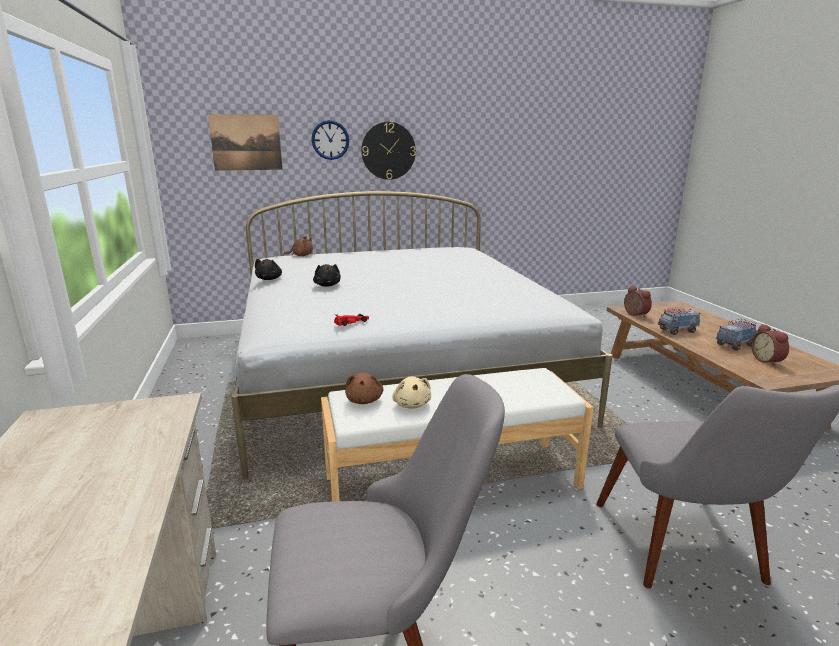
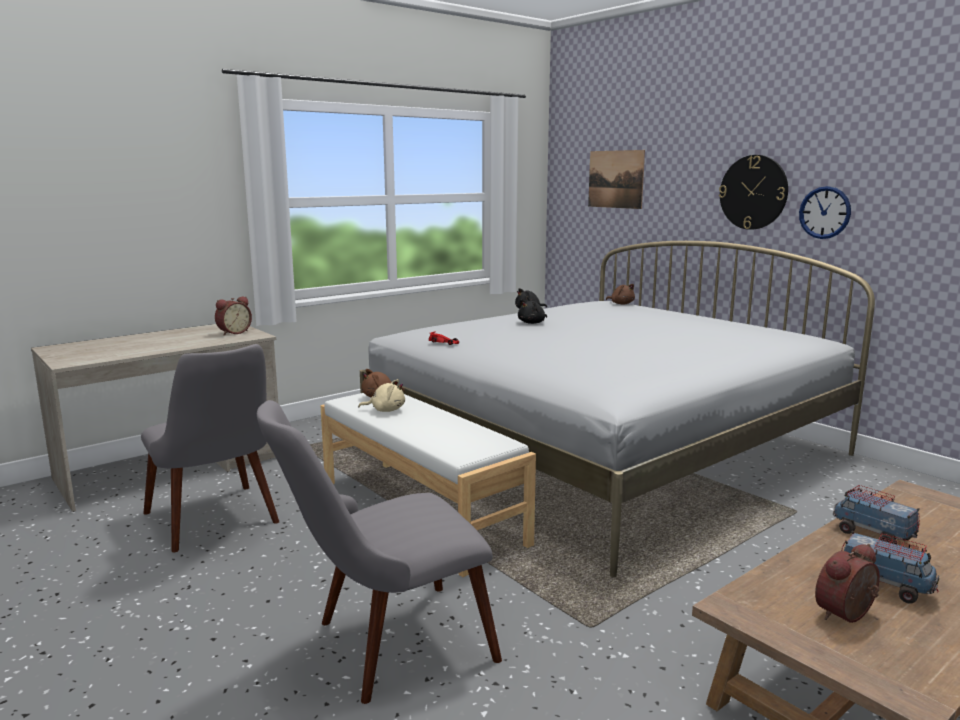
camera: 65 degrees right, 5 degrees down
wall clock [311,120,349,160] -> wall clock moved to [799,186,851,239]
beige plush toy [392,376,431,409] -> beige plush toy turned 135 degrees counterclockwise [358,379,405,412]
alarm clock [624,286,652,317] -> alarm clock moved to [215,296,252,335]

